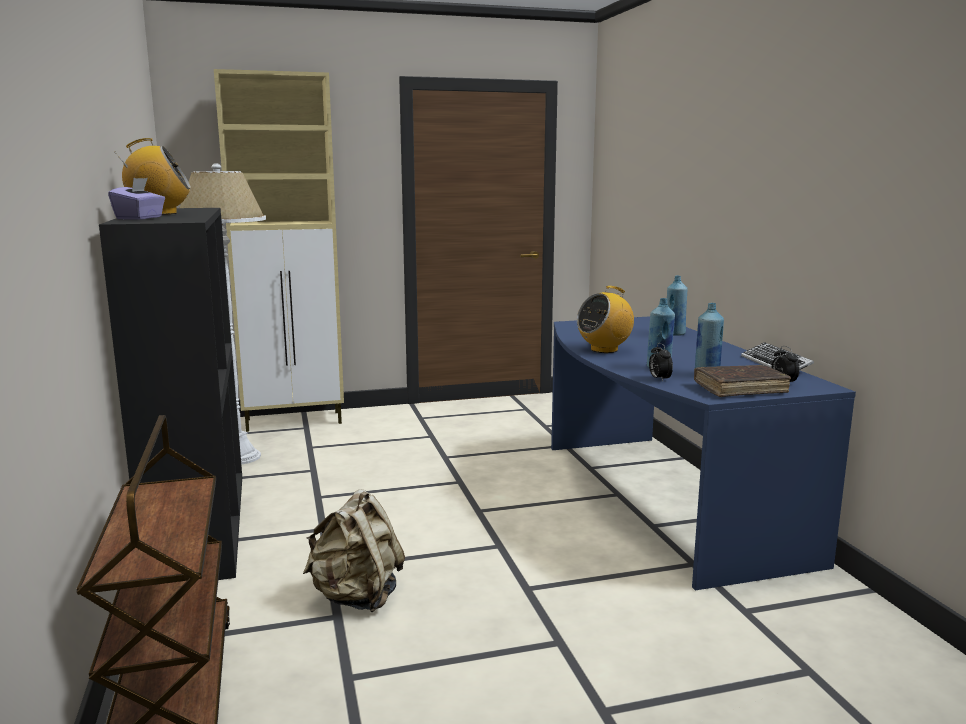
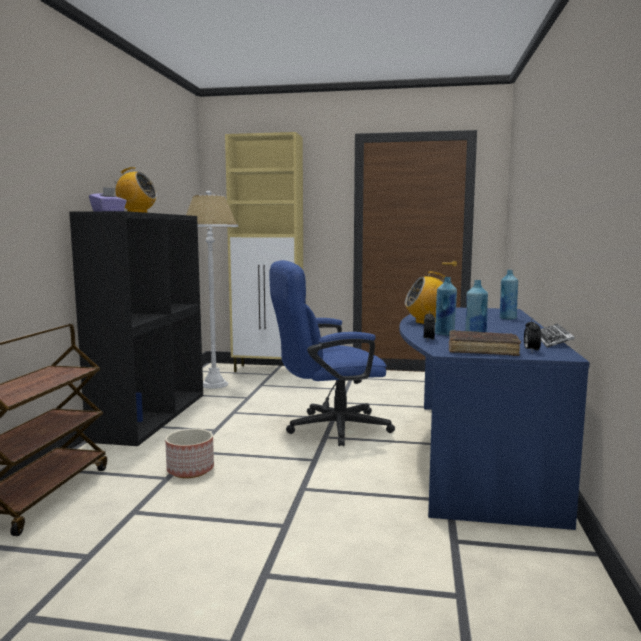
camera: 25 degrees right, 5 degrees down
beige backpack [303,489,405,612] -> planter [165,429,214,478]
none -> blue office chair [269,260,395,446]

